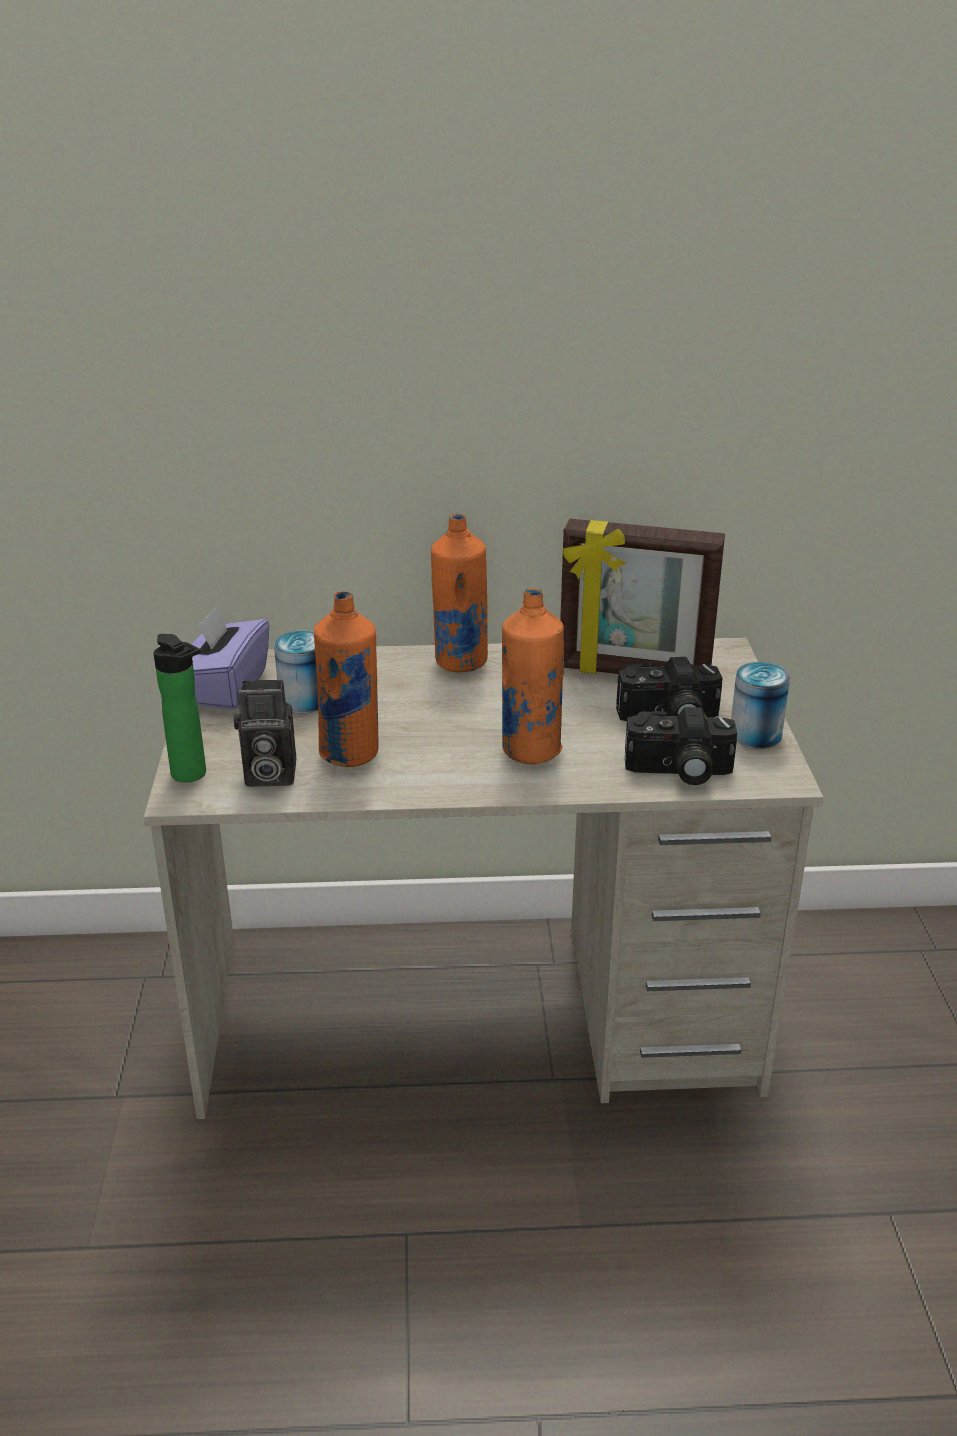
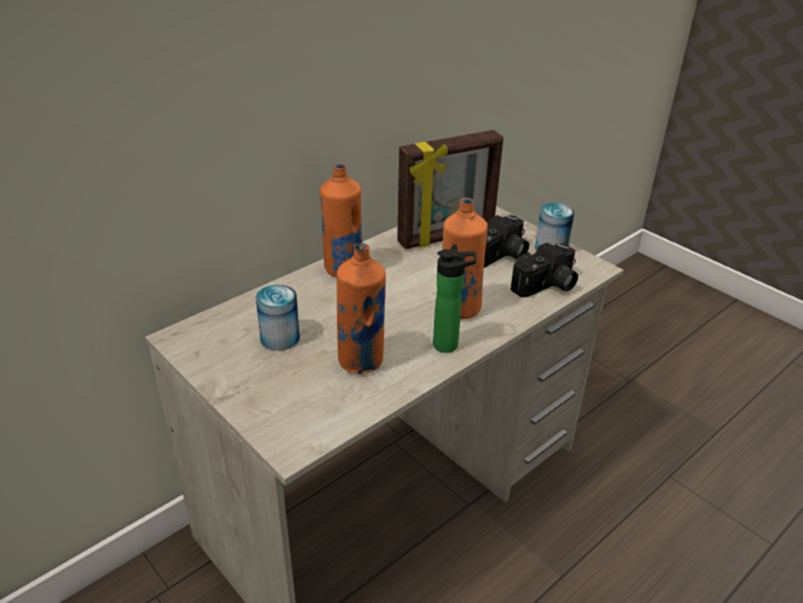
camera: 40 degrees left, 5 degrees up
bottle [153,634,206,783] -> bottle moved to [433,249,476,353]
purple tissue box [191,605,269,709] -> none
camera [234,680,296,787] -> none

